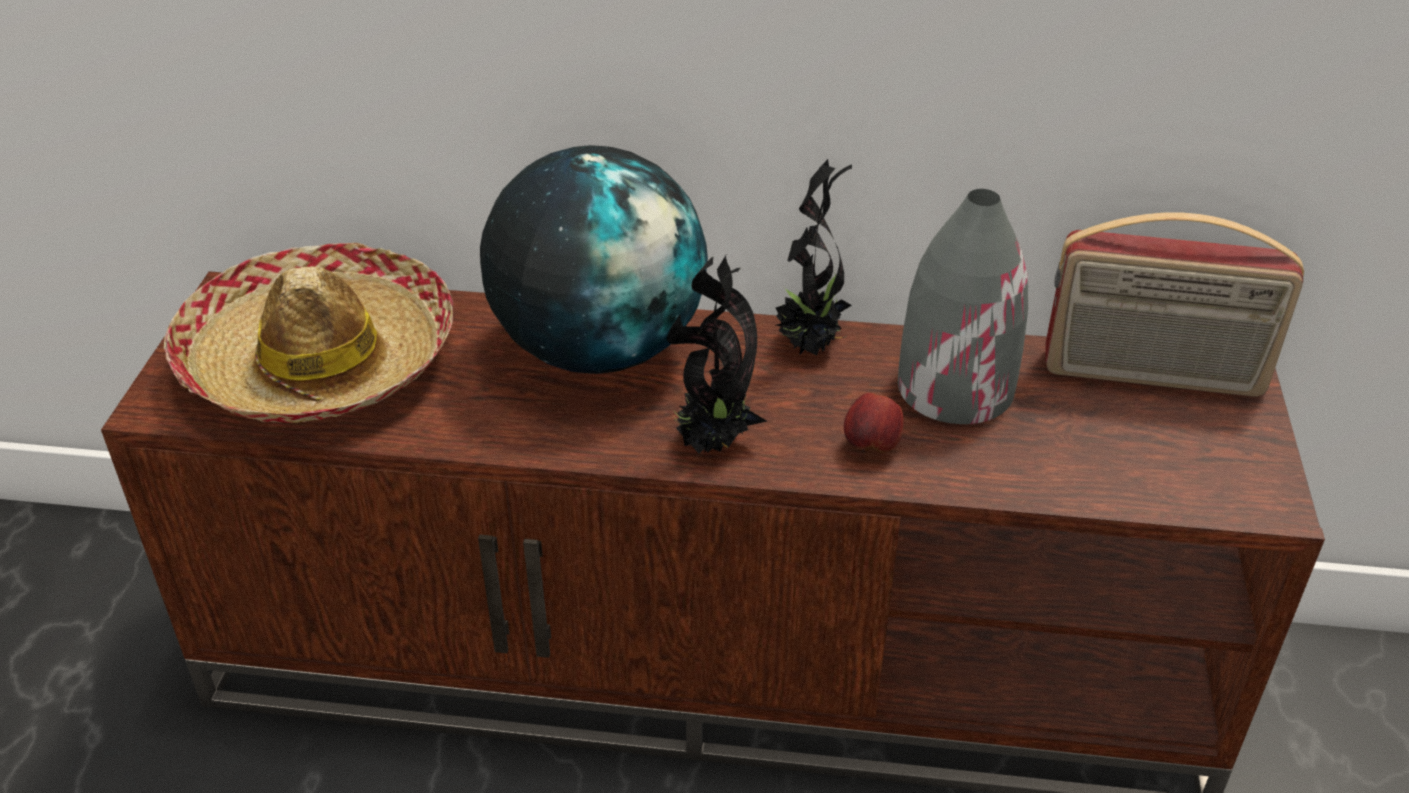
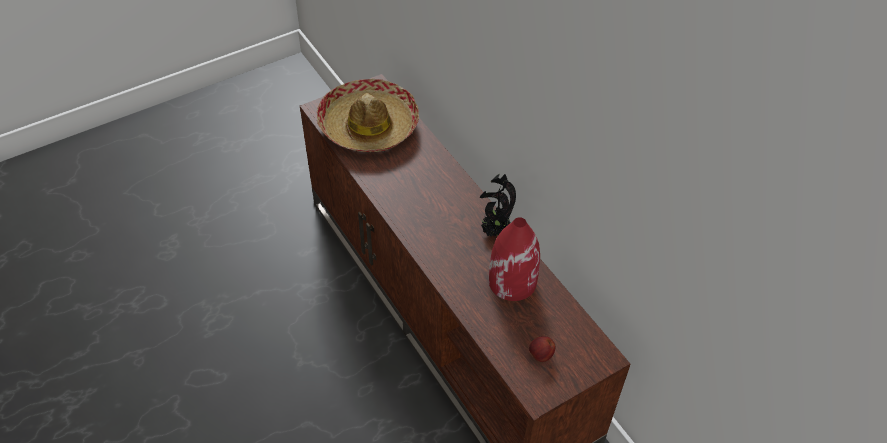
camera: 50 degrees right, 10 degrees up
globe [480,145,708,374] -> none
potted plant [667,255,767,453] -> none
apple [844,393,904,453] -> apple moved to [529,336,555,362]
grey vase [898,189,1028,424] -> red vase [489,217,540,301]
radio [1046,212,1304,397] -> none

